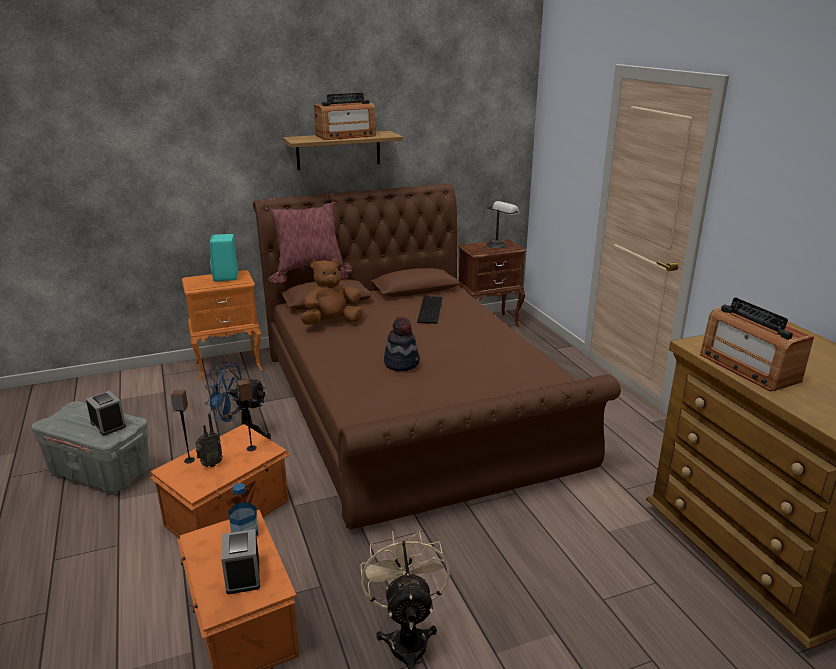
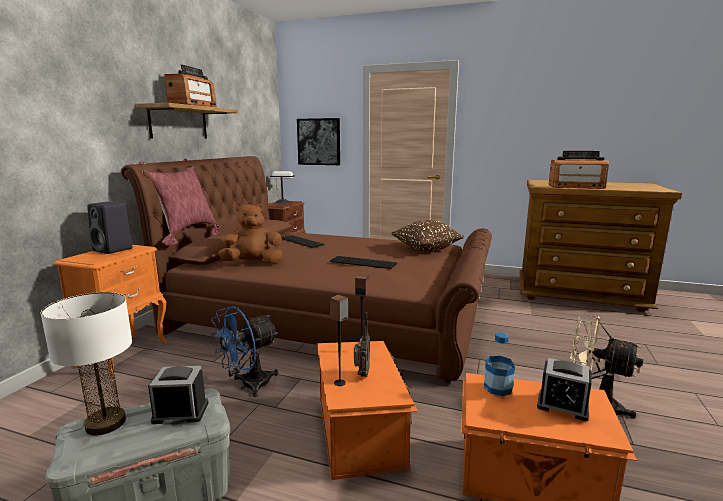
camera: 50 degrees left, 10 degrees down
turquoise speaker [210,234,238,281] -> black speaker [87,201,132,254]
brown plush toy [301,259,363,325] -> brown plush toy turned 60 degrees clockwise [218,203,283,263]
hat [384,317,420,371] -> keyboard [330,256,397,269]
none -> table lamp [41,292,132,436]
none -> picture [297,118,340,165]
none -> brown pillow [391,220,464,252]

